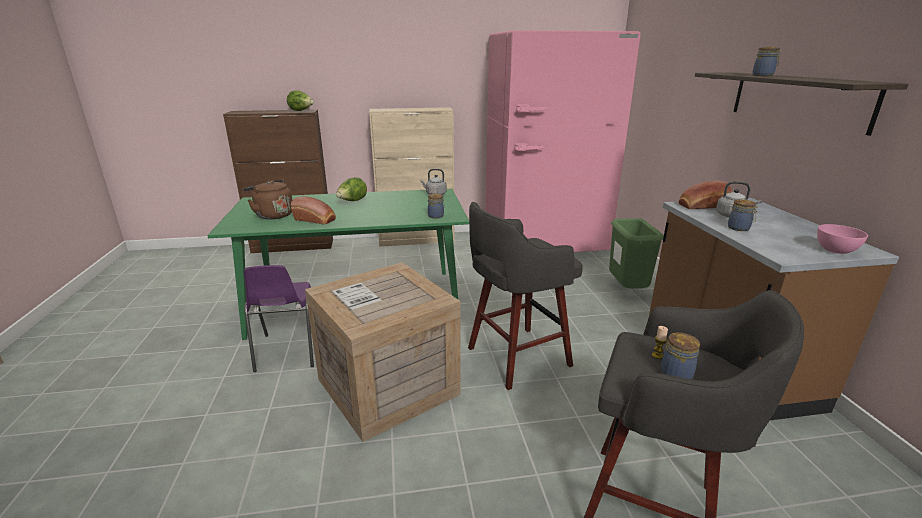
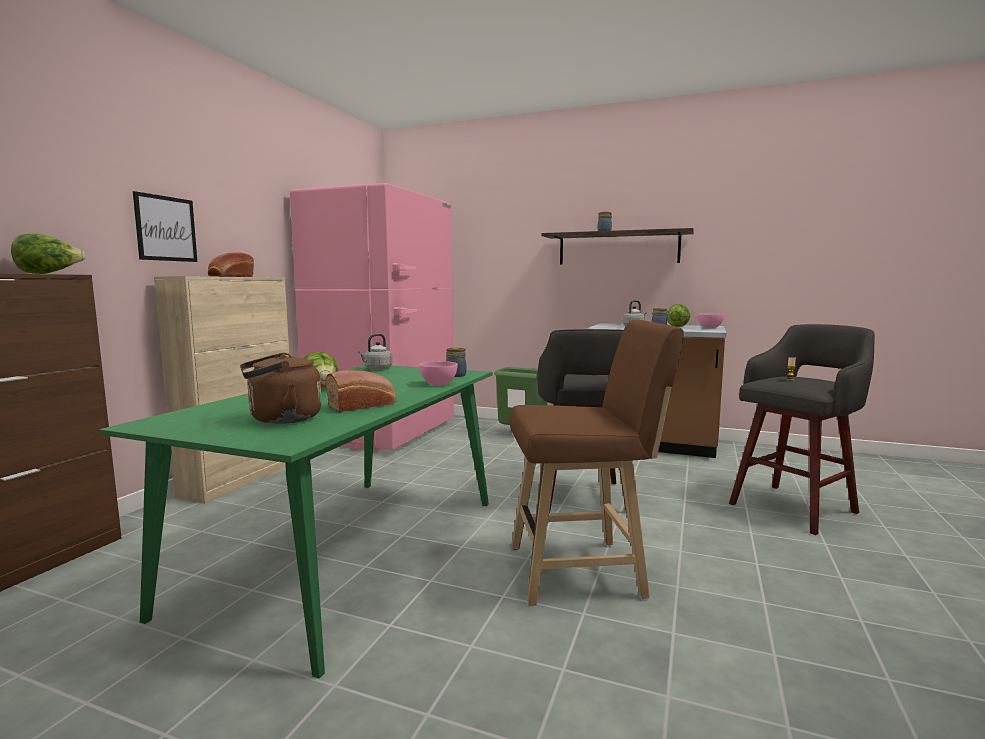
camera: 60 degrees left, 15 degrees down
purple chair [244,265,314,372] -> none
crate [305,262,461,442] -> brown stool [510,320,684,606]
jar [661,332,700,379] -> none
bread [679,181,732,209] -> bread moved to [208,252,254,277]
none -> picture [133,191,197,262]
none -> pink bowl [419,361,458,385]
none -> lettuce [667,304,690,327]

